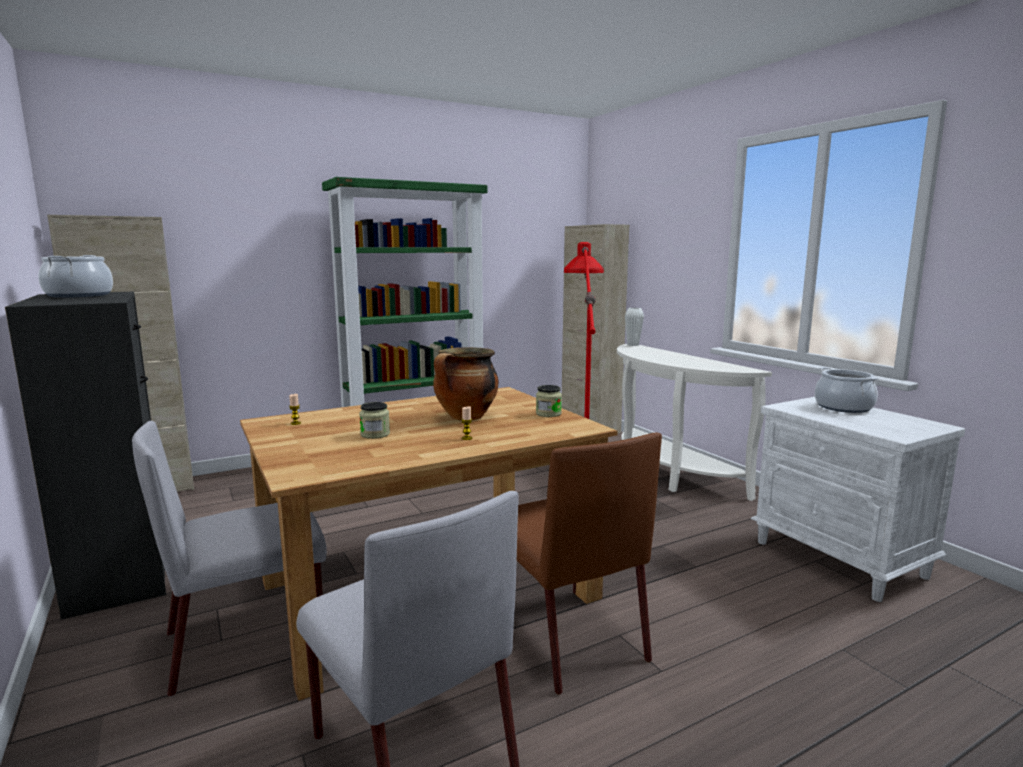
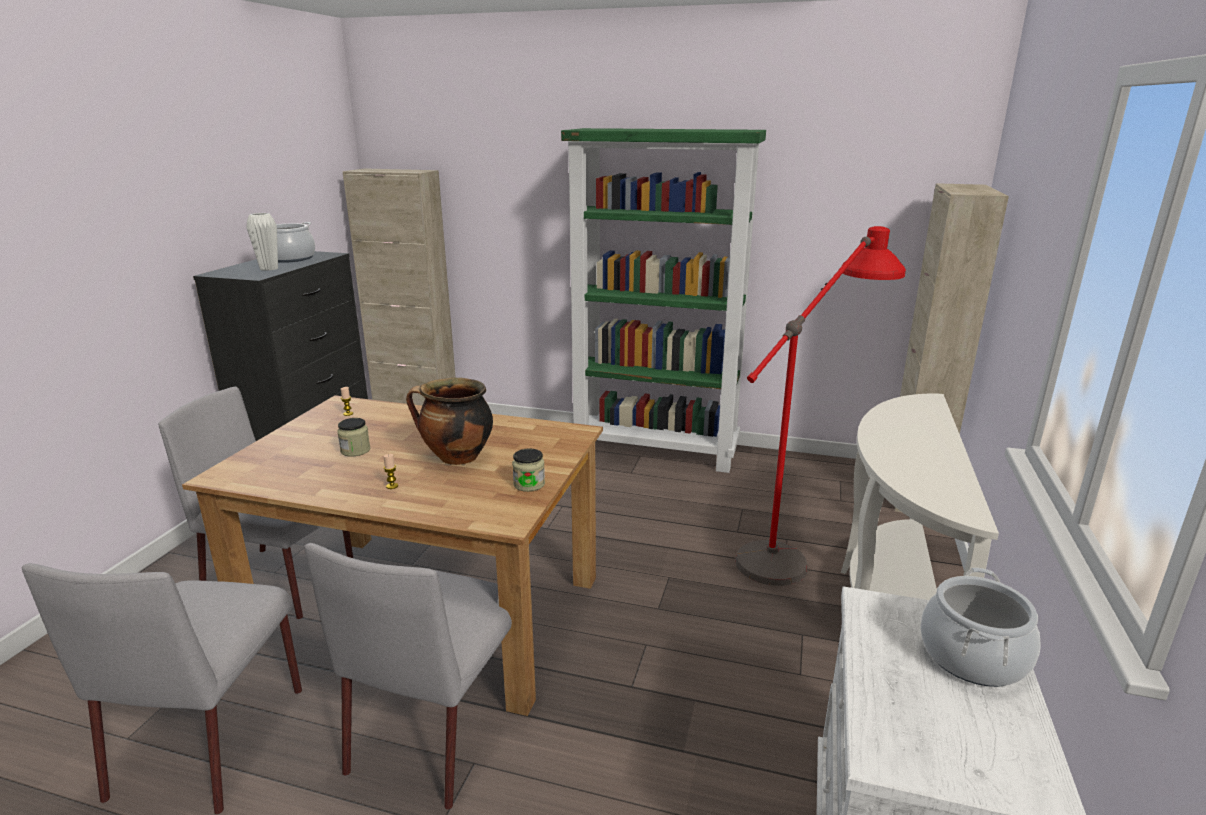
camera: 45 degrees right, 10 degrees up
brown chair [517,432,662,695] -> grey chair [304,543,512,809]
white vase [625,308,644,346] -> white vase moved to [246,213,278,271]

